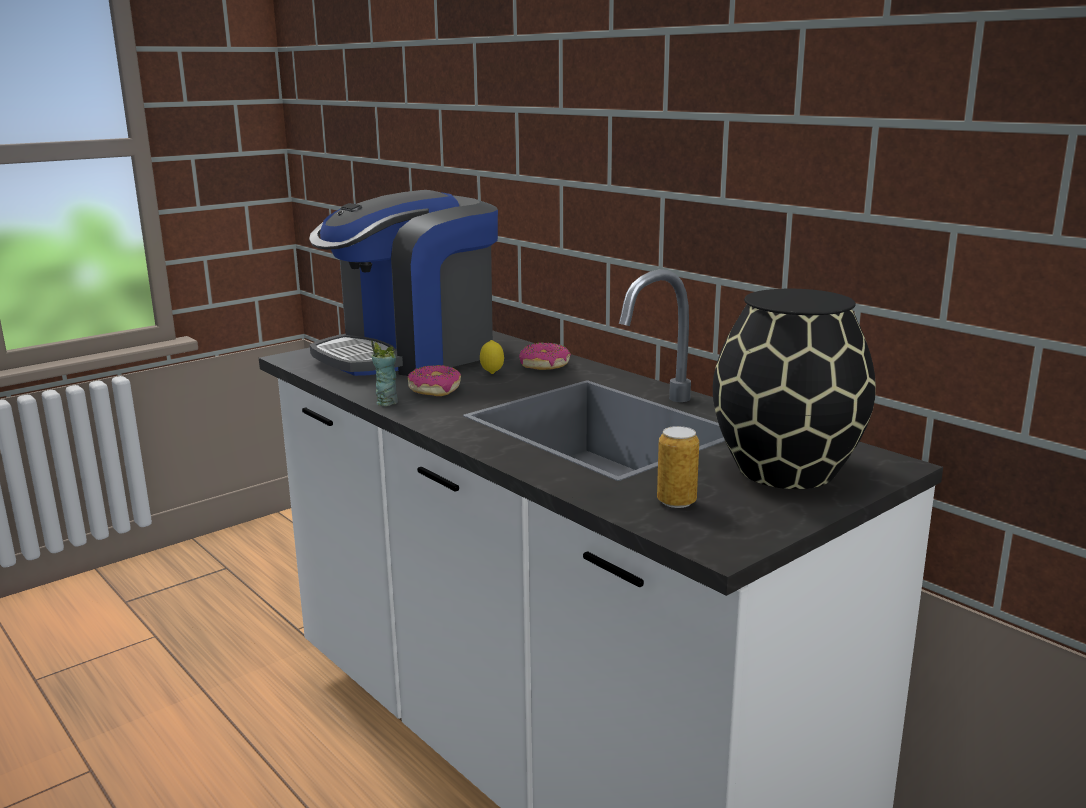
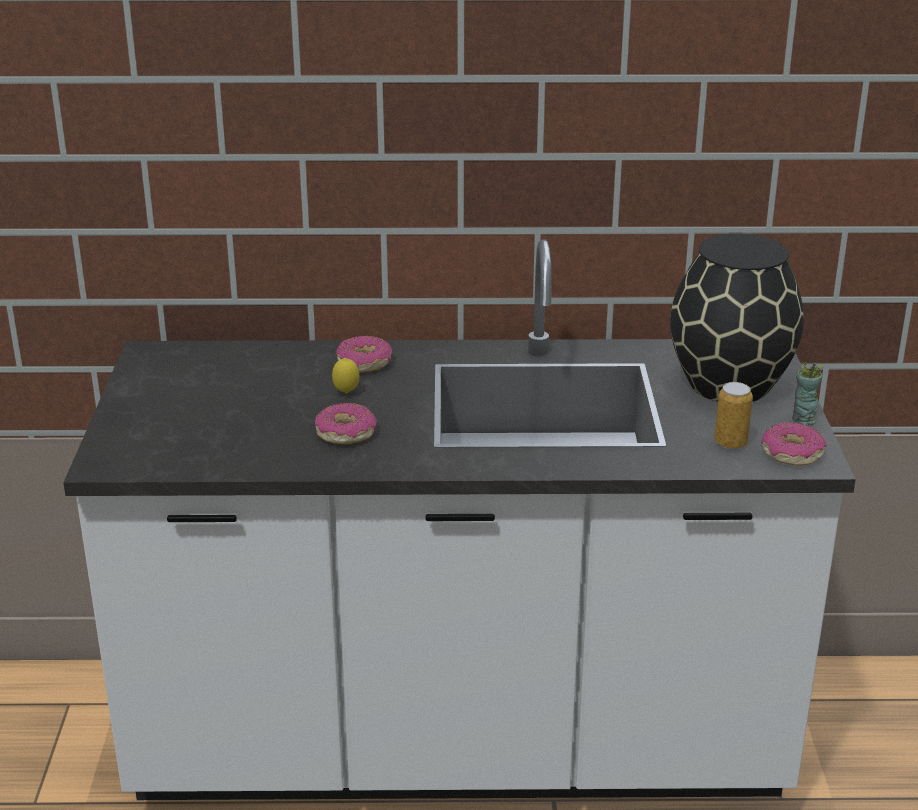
camera: 50 degrees left, 10 degrees up
coffee machine [309,190,498,376] -> none
cup [371,340,398,406] -> cup moved to [792,362,824,426]
none -> donut [761,422,826,466]

